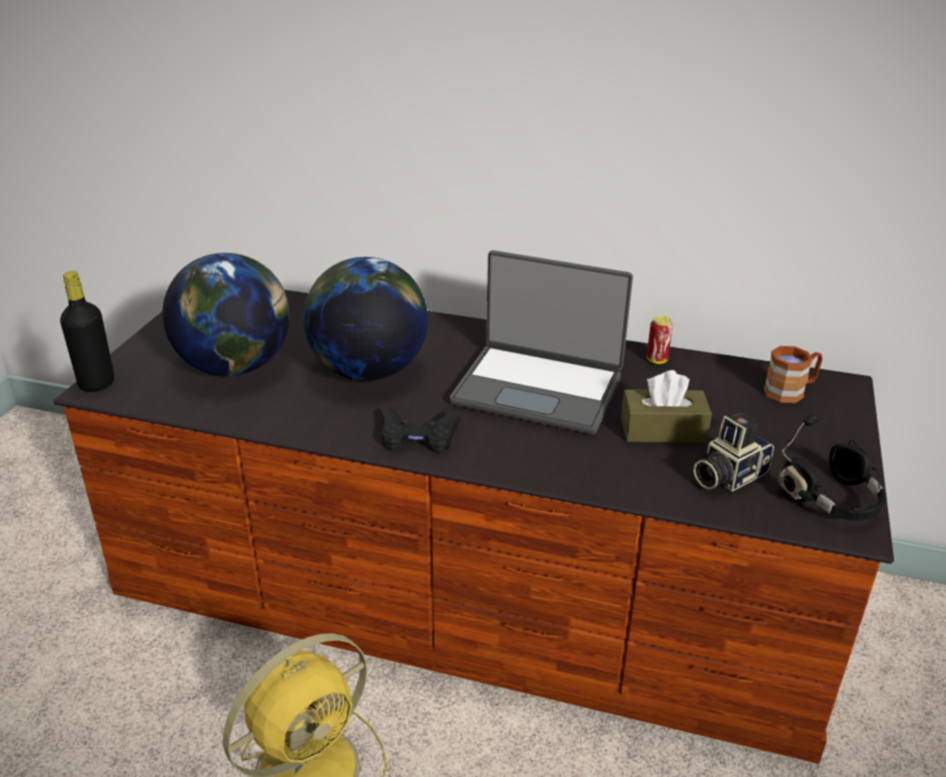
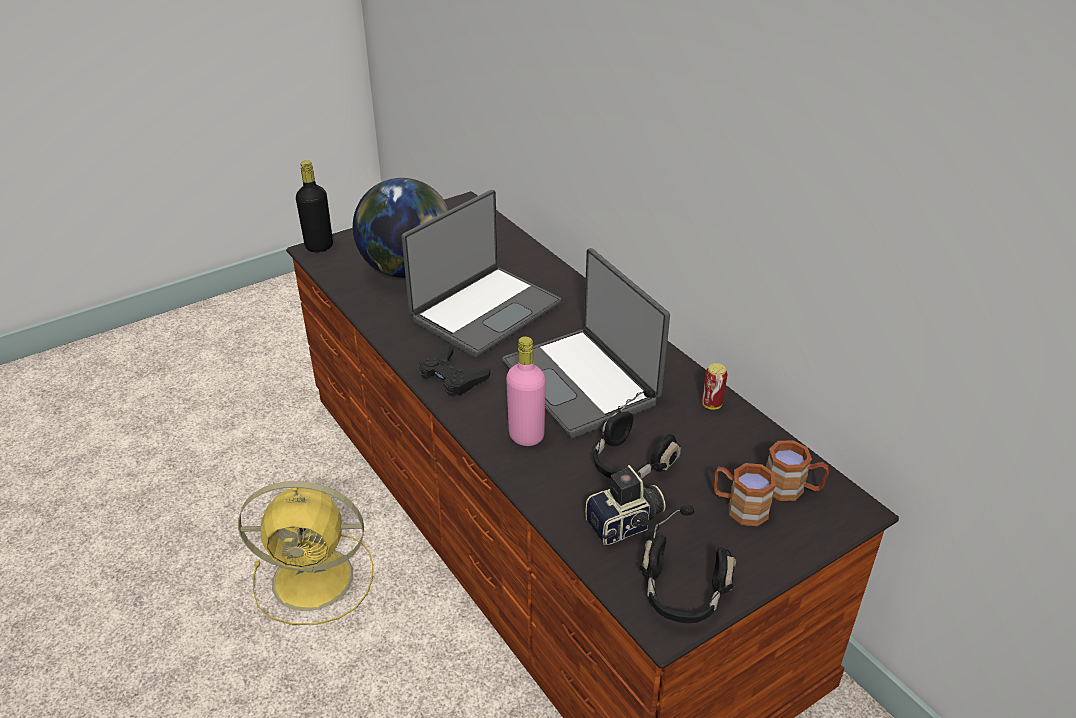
camera: 40 degrees right, 5 degrees up
globe [303,257,428,381] -> laptop [401,190,561,358]
brown tissue box [621,370,712,443] -> black headphones [594,389,681,479]
camera [693,413,774,492] -> camera turned 150 degrees clockwise [585,465,666,545]
none -> pink bottle [506,336,546,446]
none -> brown mug [713,463,776,526]

